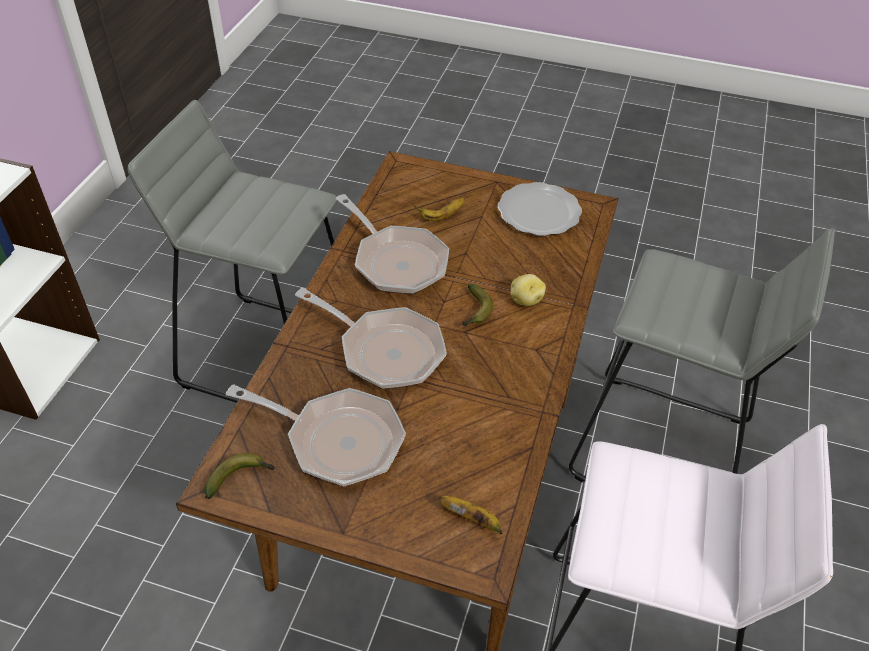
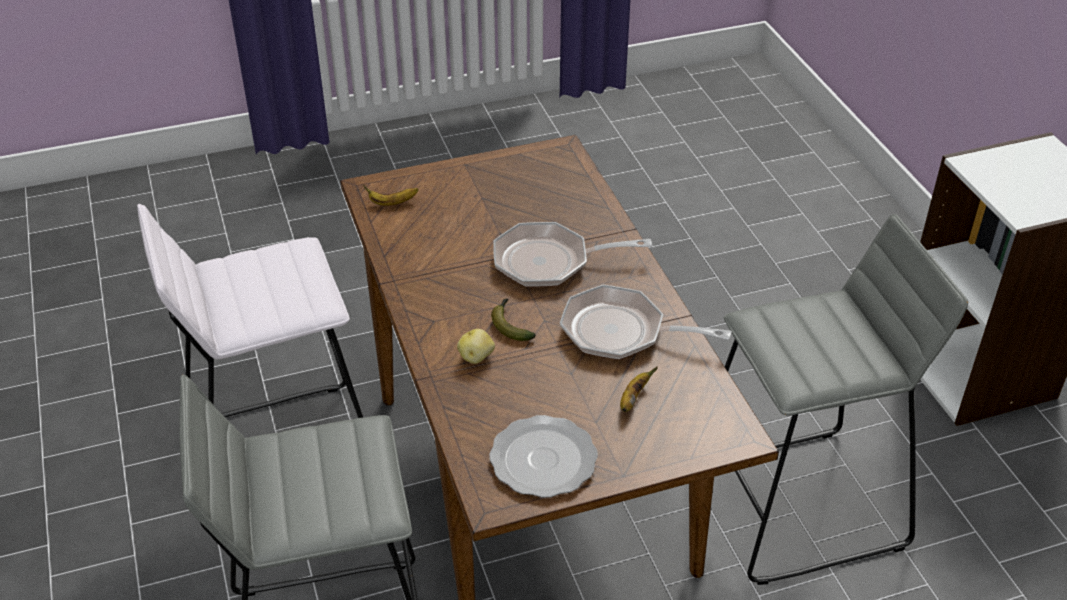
camera: 145 degrees right, 5 degrees down
banana [204,453,275,499] -> none
frying pan [226,384,406,486] -> none

